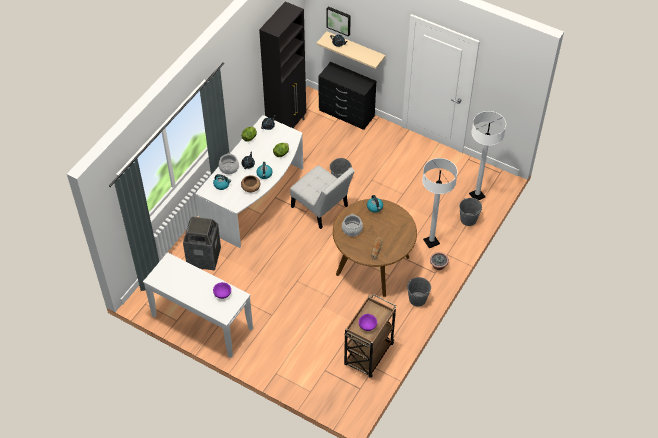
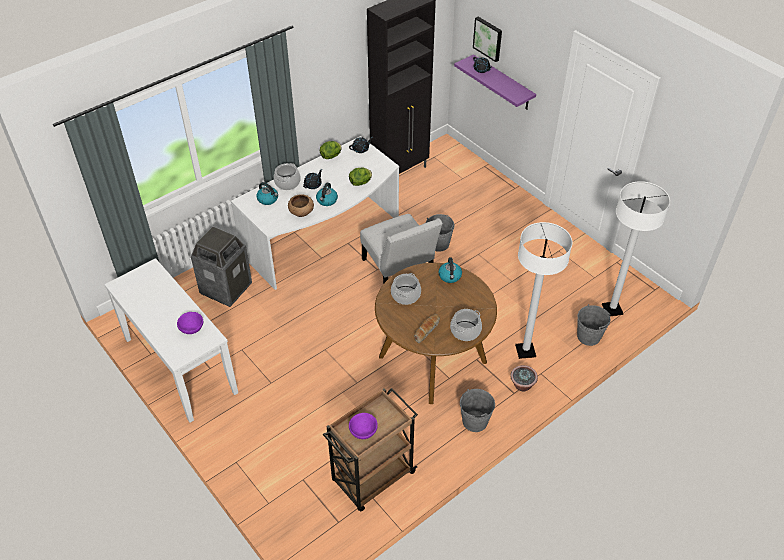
camera: 20 degrees right, 5 degrees down
beige shelf [317,31,386,69] -> purple shelf [454,54,536,110]
black dresser [318,62,376,130] -> none
none -> cooking pot [450,309,482,341]

